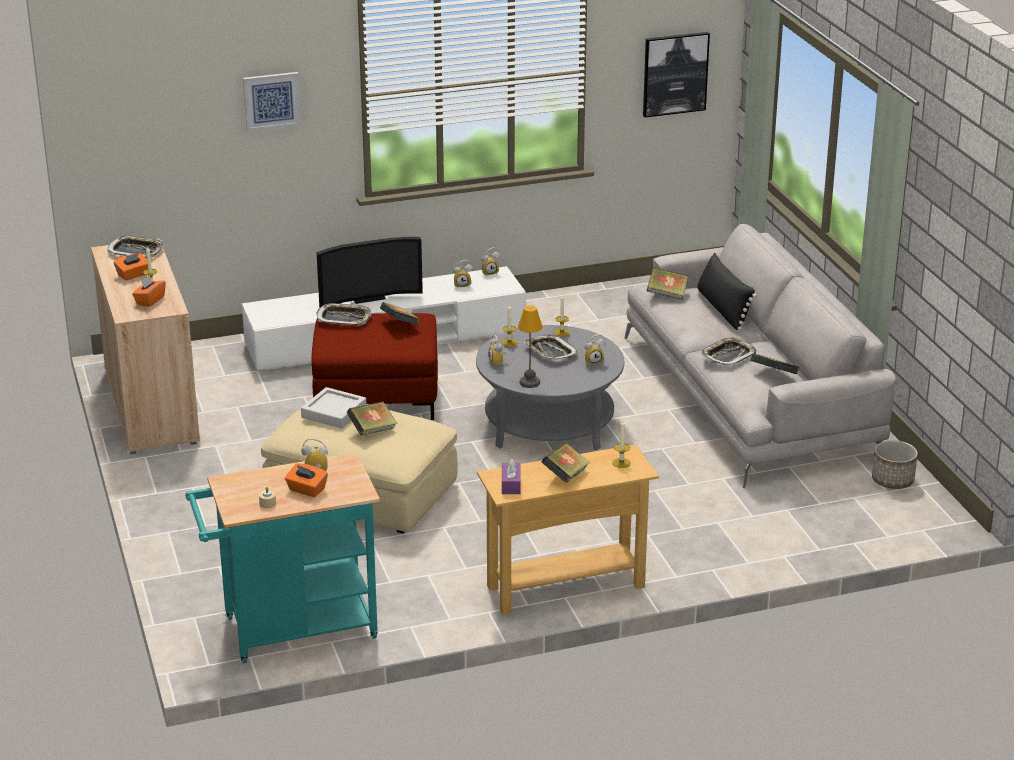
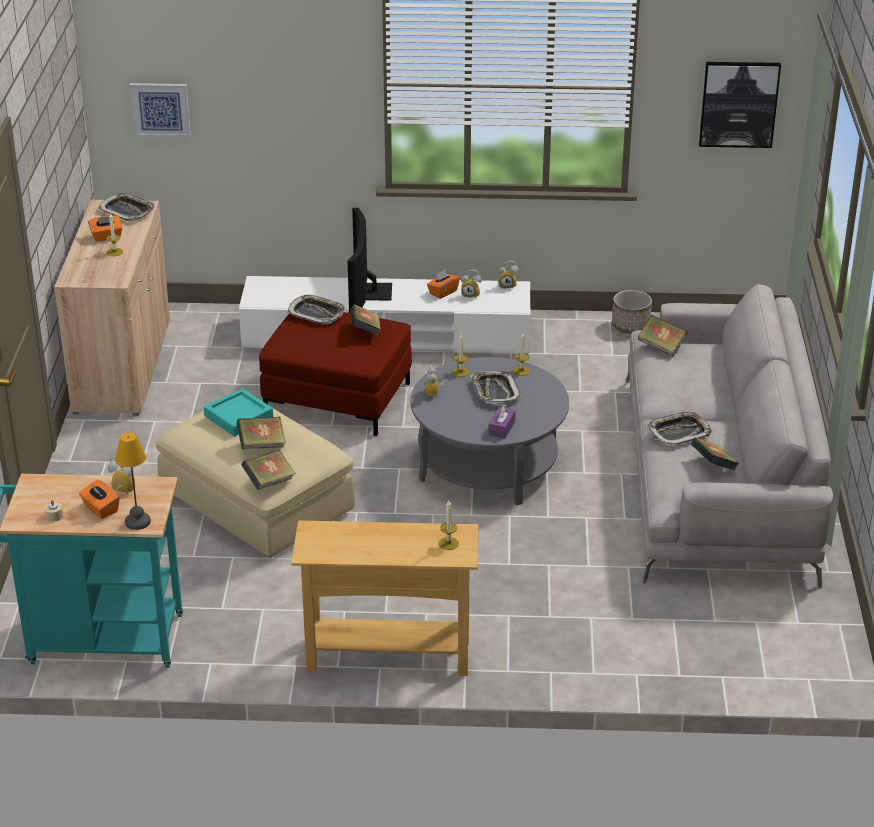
camera: 20 degrees right, 5 degrees up
orange tissue box [132,275,166,307] -> orange tissue box moved to [427,269,460,299]
picture [243,72,301,132] -> picture moved to [129,83,191,138]
grey tray [301,387,366,429] -> turquoise tray [204,388,273,436]
television [317,237,423,307] -> television turned 90 degrees clockwise [348,208,392,313]
purple tissue box [502,458,521,494] -> purple tissue box moved to [489,404,516,439]
table lamp [518,306,543,388] -> table lamp moved to [115,432,151,530]
book [542,443,590,483] -> book moved to [242,450,296,490]
alarm clock [585,334,606,365] -> none
black pillow [697,253,757,331] -> none
planter [872,440,918,489] -> planter moved to [612,290,652,334]

